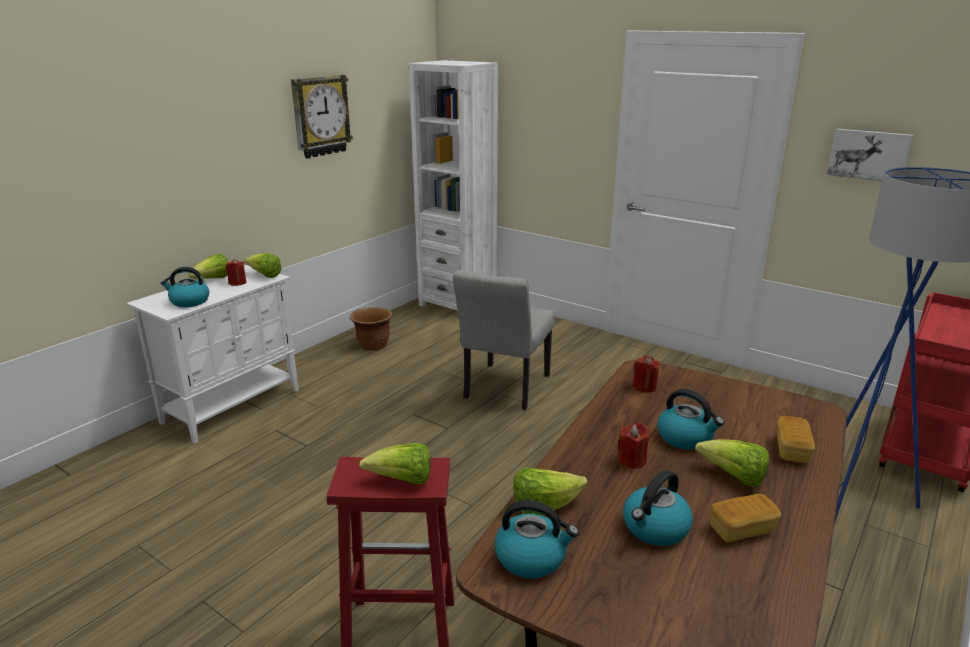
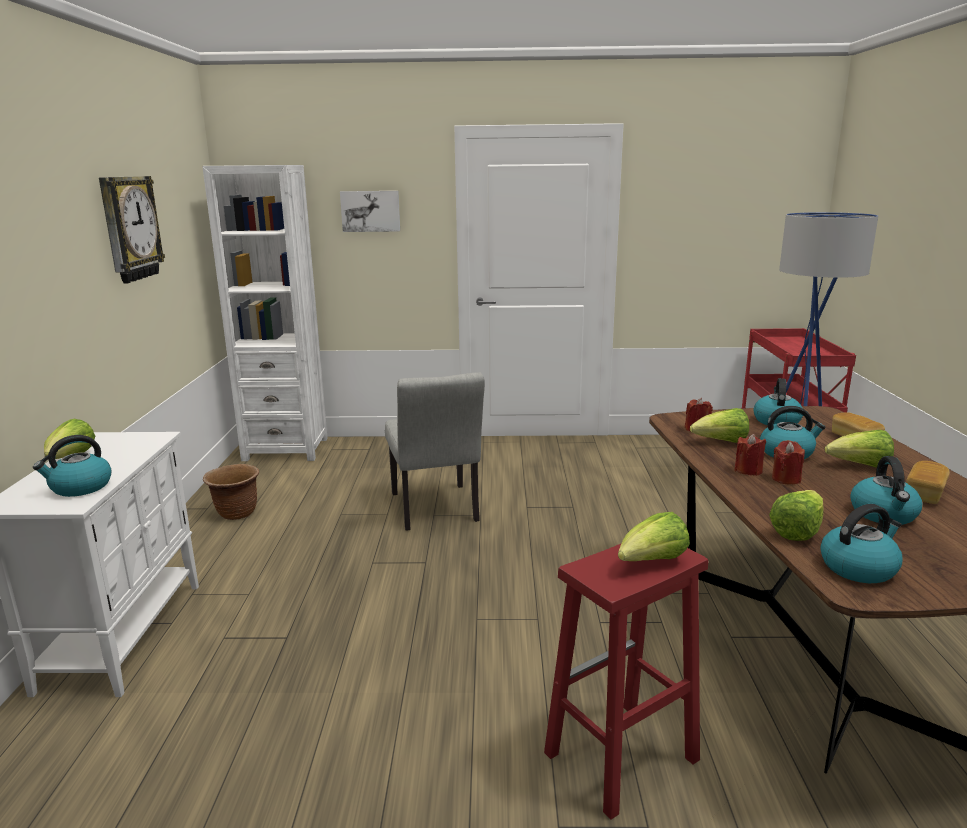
camera: 35 degrees left, 5 degrees down
red candle [226,259,246,286] -> red candle moved to [734,434,766,476]
lettuce [244,253,282,278] -> lettuce moved to [690,408,749,443]
picture [827,129,913,181] -> picture moved to [340,191,400,232]
none -> kettle [753,378,803,425]

